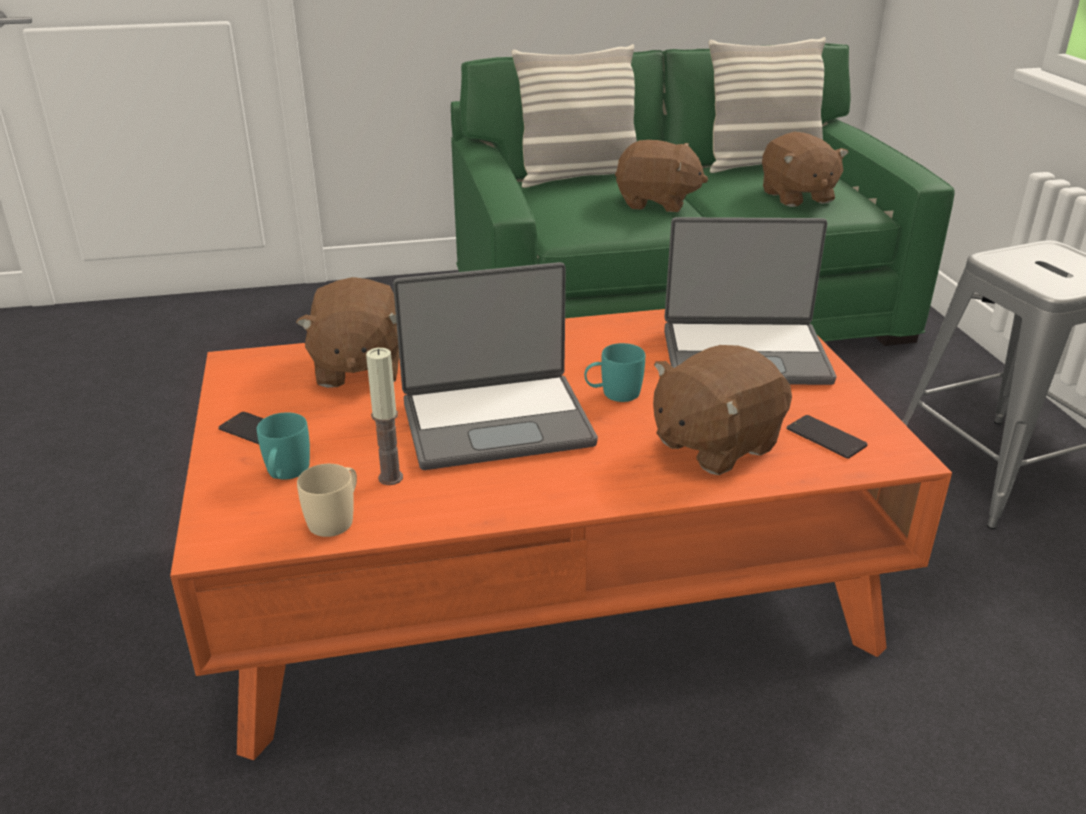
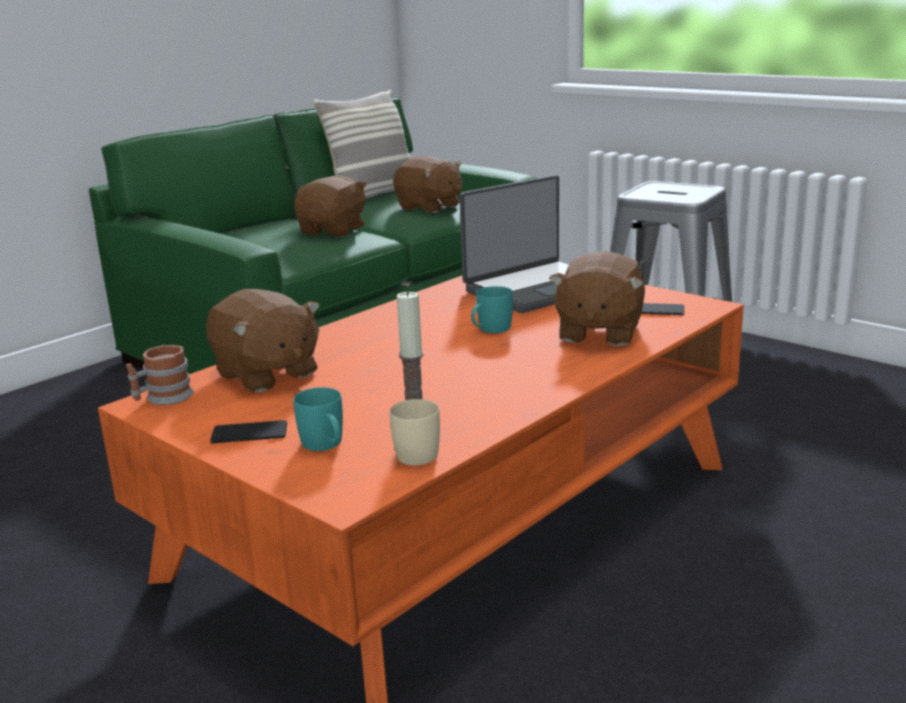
camera: 35 degrees left, 10 degrees down
laptop [393,262,598,470] -> none
pillow [512,44,637,188] -> none
brown plush toy [615,140,708,212] -> brown plush toy turned 45 degrees counterclockwise [294,175,367,237]
none -> mug [126,345,193,405]

